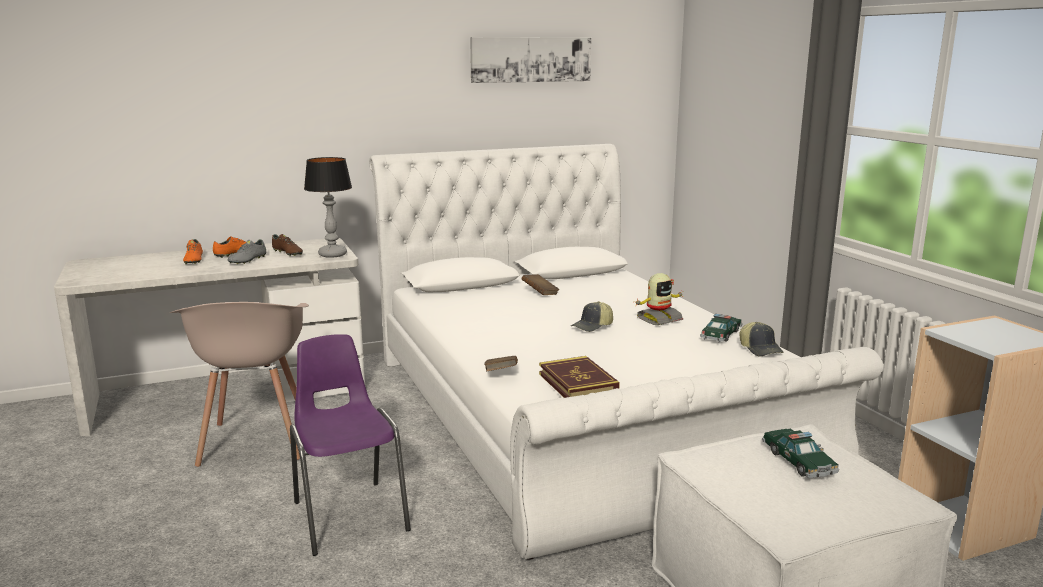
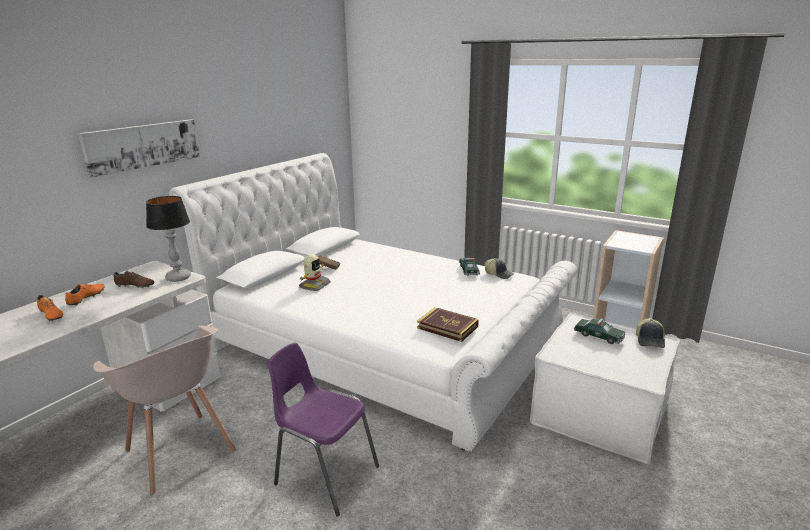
camera: 35 degrees left, 5 degrees up
grey shoe [228,239,266,264] -> none
picture [470,37,591,83] -> picture moved to [78,119,200,178]
brown book [484,356,518,372] -> none
cap [571,301,613,332] -> cap moved to [636,319,665,348]
toy robot [635,273,684,325] -> toy robot moved to [299,254,331,291]

